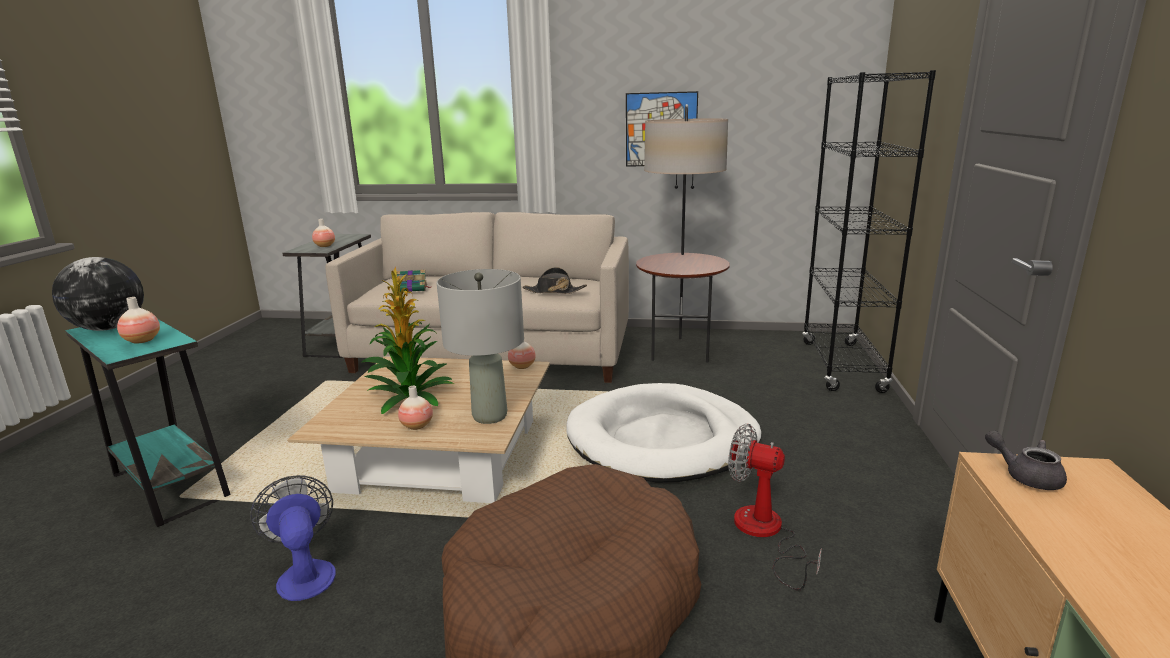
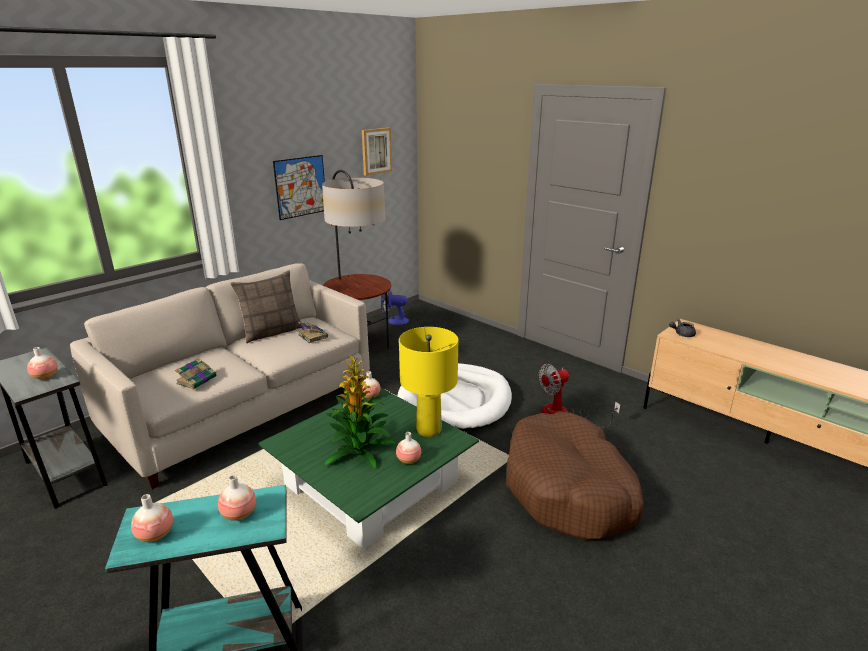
camera: 55 degrees left, 5 degrees up
globe [52,257,144,331] -> vase [131,494,173,542]
fan [250,475,336,601] -> fan moved to [381,290,409,325]
beige coffee table [288,356,550,503] -> green coffee table [258,387,479,549]
grey table lamp [437,269,524,424] -> yellow table lamp [399,327,458,437]
black hat [522,267,587,294] -> book [298,322,328,343]
black bookcase [802,70,936,393] -> none
none -> pillow [230,270,303,343]
none -> picture [362,128,392,176]

